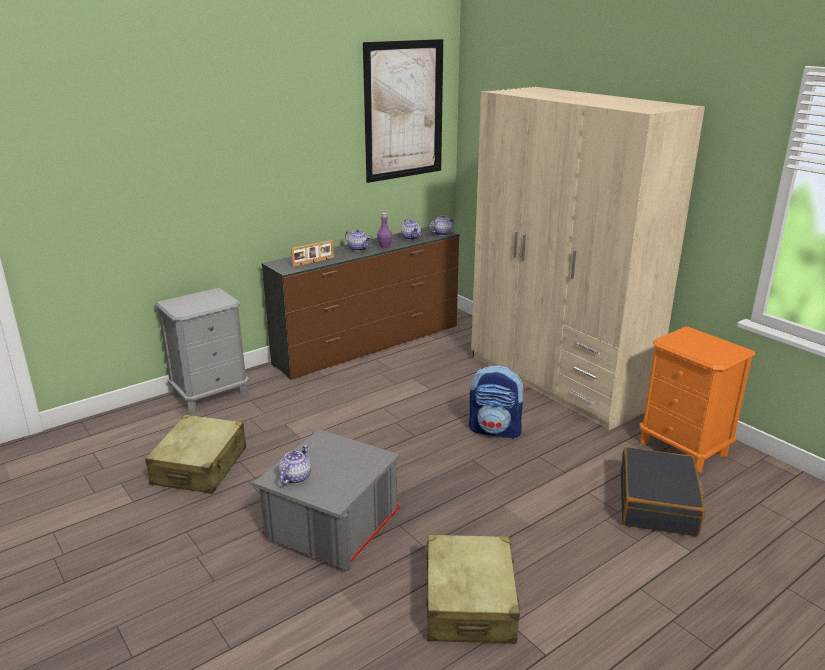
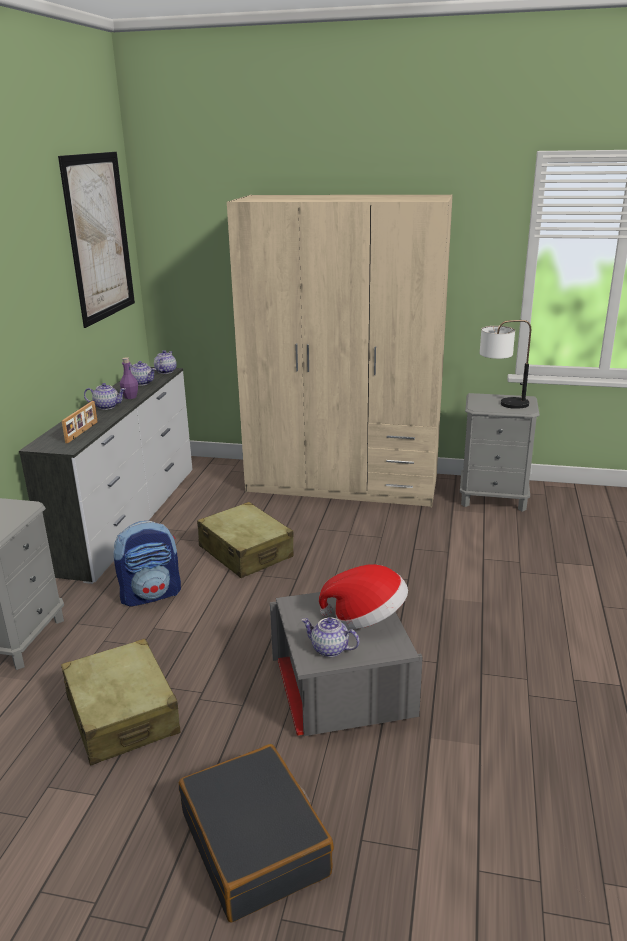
camera: 40 degrees left, 0 degrees up
brown dresser [261,226,460,380] -> white dresser [19,367,193,584]
teapot [279,445,311,485] -> teapot turned 45 degrees counterclockwise [302,617,359,657]
beige suitcase [426,535,520,644] -> beige suitcase moved to [197,502,294,578]
backpack [469,365,526,439] -> backpack moved to [113,521,181,606]
black suitcase [621,447,705,537] -> black suitcase moved to [179,744,334,922]
orange nightstand [639,326,756,472] -> grey nightstand [460,393,540,512]
none -> hat [319,564,408,629]
none -> table lamp [480,320,531,409]

